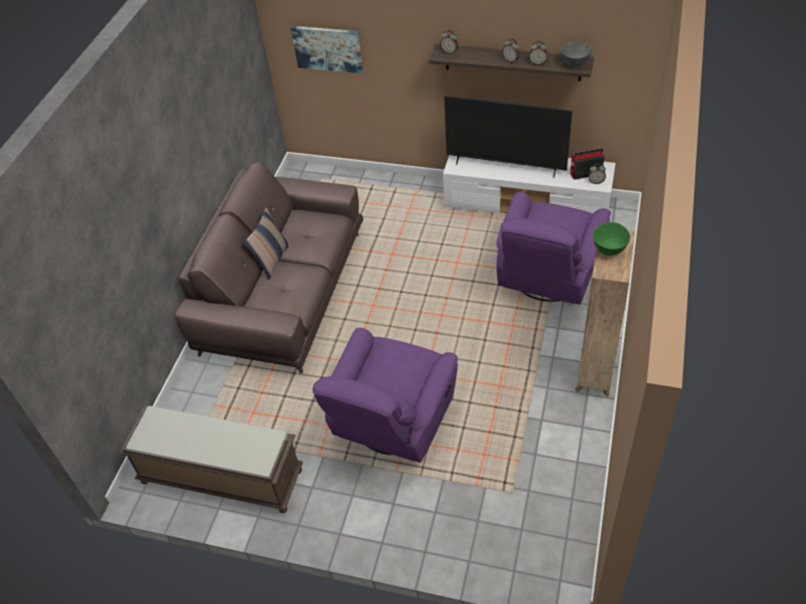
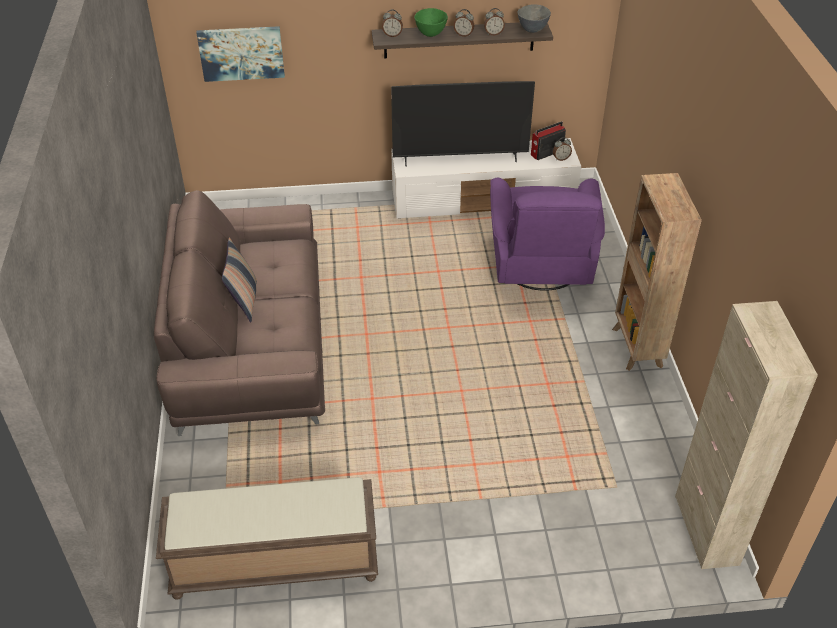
camera: 25 degrees left, 5 degrees down
purple armchair [312,328,458,463] -> none
green bowl [593,222,630,256] -> green bowl moved to [414,8,448,37]
none -> beige cabinet [675,301,818,569]

